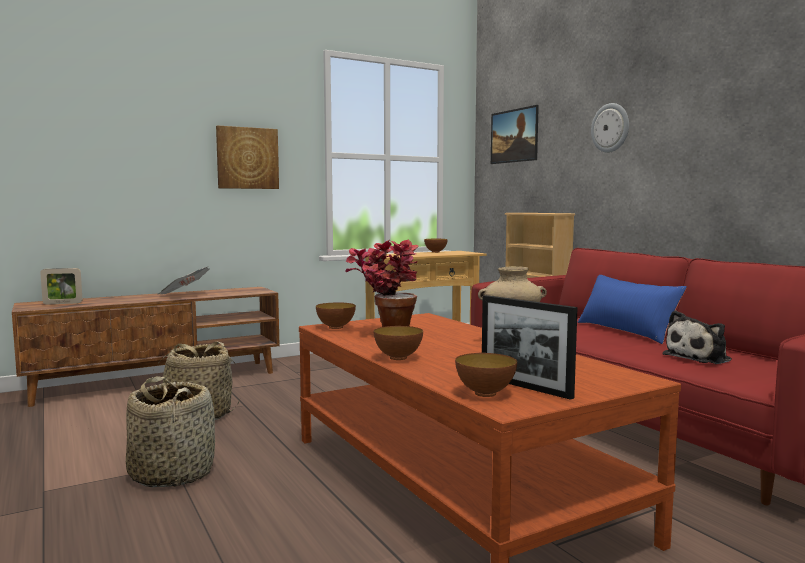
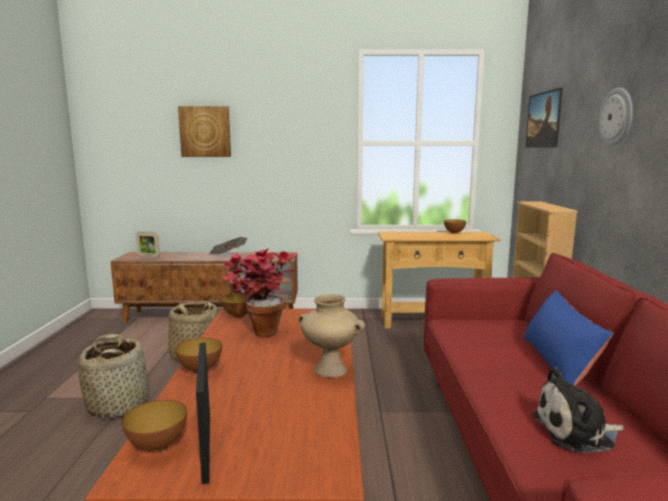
camera: 30 degrees right, 5 degrees up
picture [216,125,279,189] -> picture moved to [178,106,231,157]

